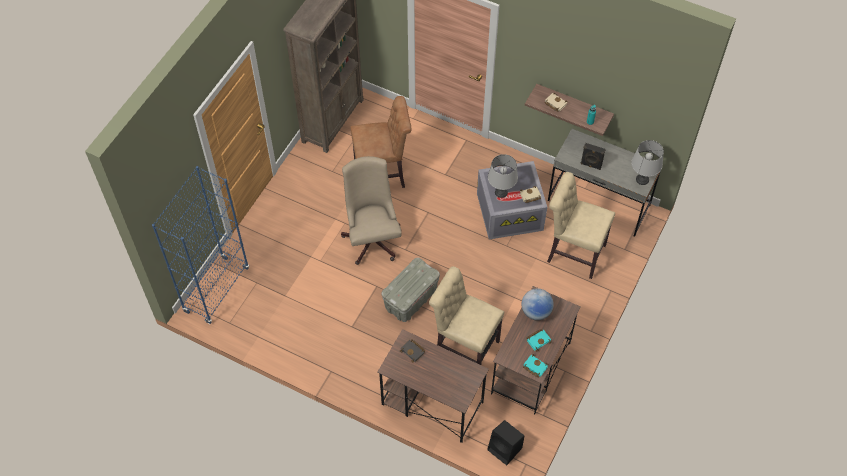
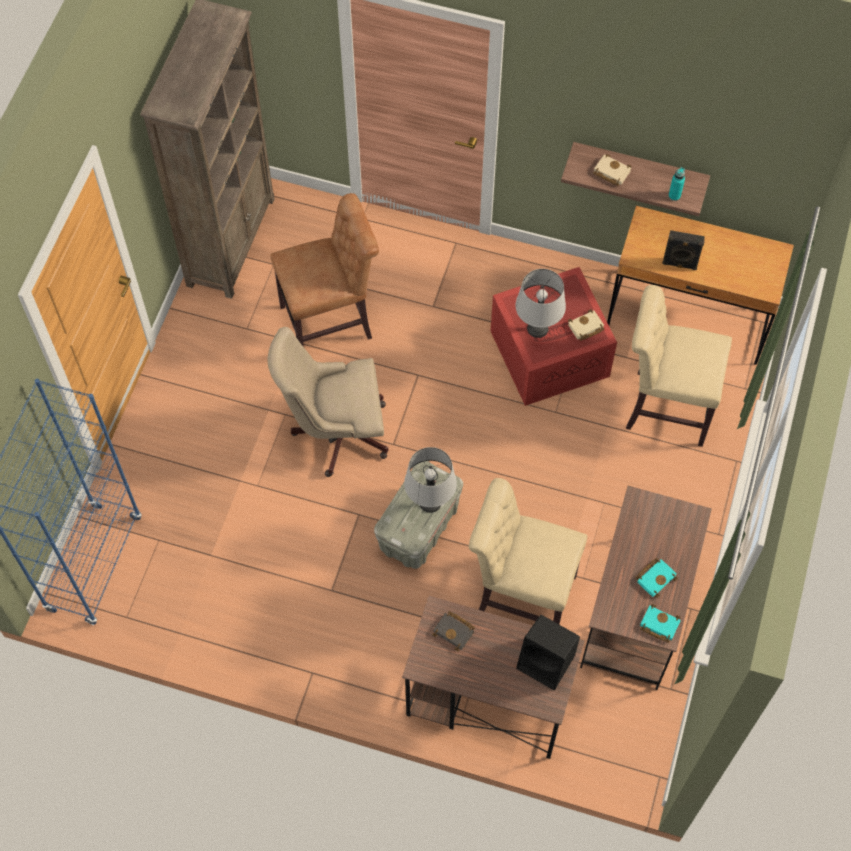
camera: 10 degrees left, 5 degrees up
beige office chair [341,156,402,265] -> beige office chair turned 75 degrees counterclockwise [267,327,388,477]
grey storage box [477,161,547,240] -> red storage box [490,267,617,406]
black speaker [487,420,524,466] -> black speaker moved to [516,615,580,690]
globe [521,288,554,320] -> none
grey desk [548,129,661,237] -> brown desk [607,206,794,365]
grey table lamp [631,140,664,185] -> grey table lamp moved to [404,447,457,513]

